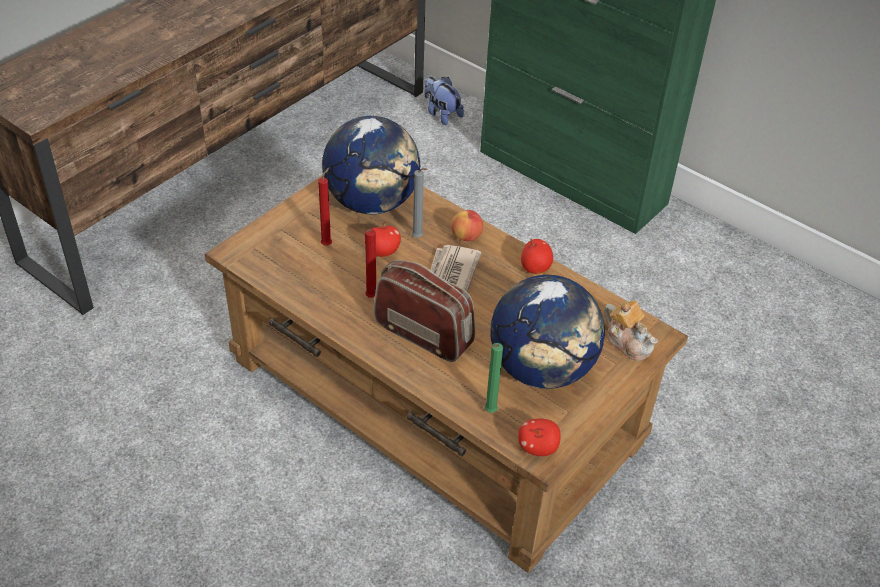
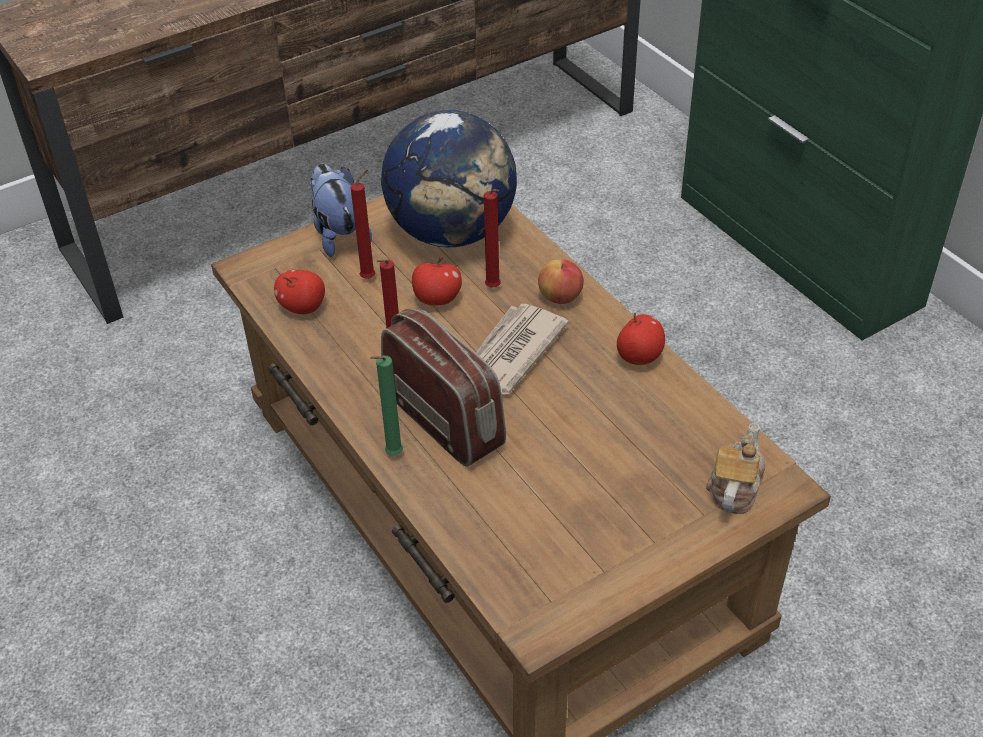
camera: 20 degrees right, 0 degrees up
grey candle [412,168,427,237] -> red candle [484,189,501,287]
plush toy [425,77,464,125] -> plush toy moved to [309,164,372,257]
green candle [485,343,503,413] -> green candle moved to [370,356,403,456]
globe [491,275,605,389] -> none
apple [518,419,561,456] -> apple moved to [274,270,325,314]
teapot [604,300,658,361] -> teapot turned 135 degrees counterclockwise [706,422,765,514]

